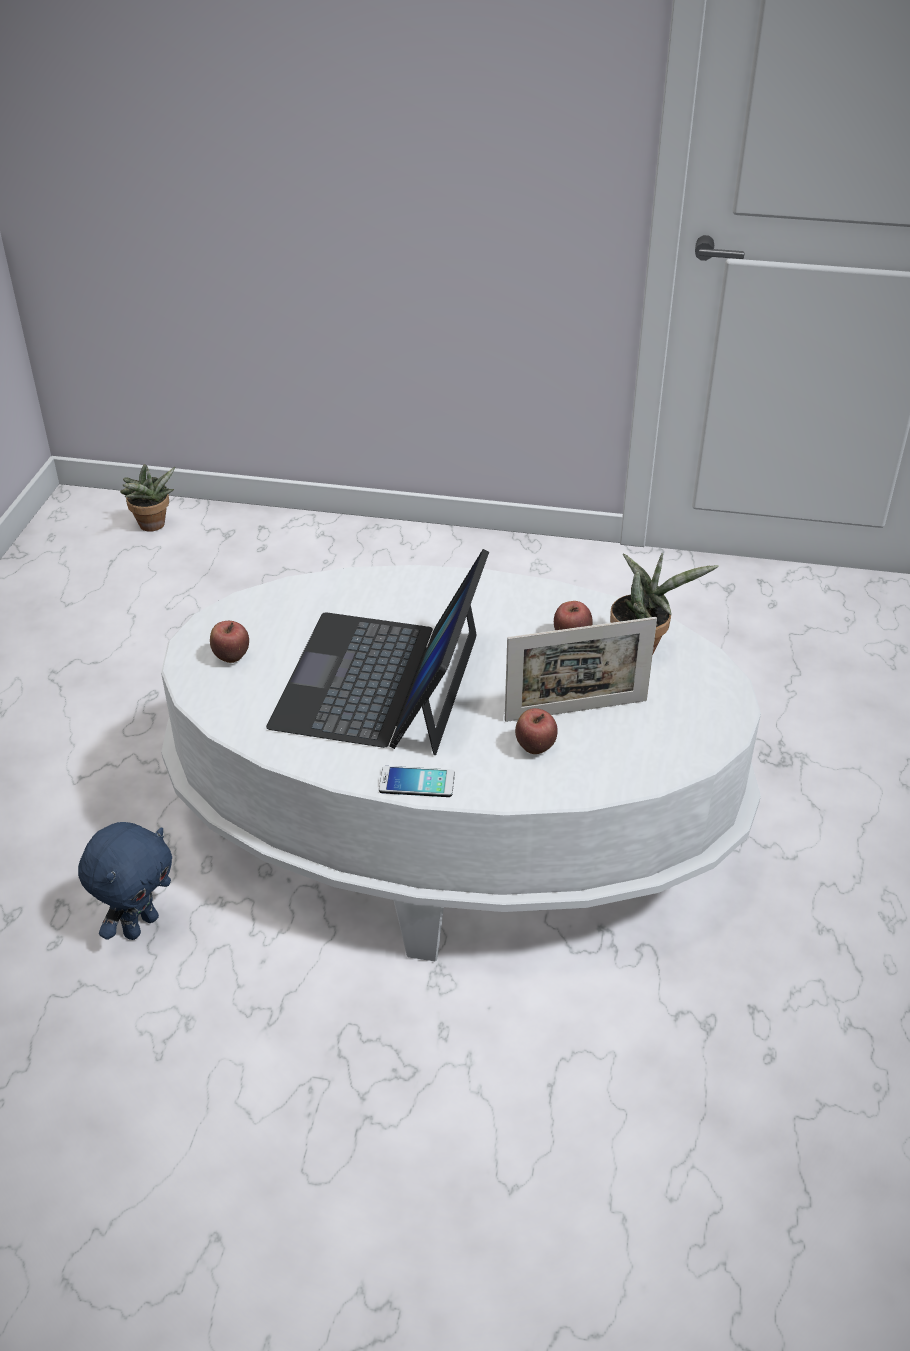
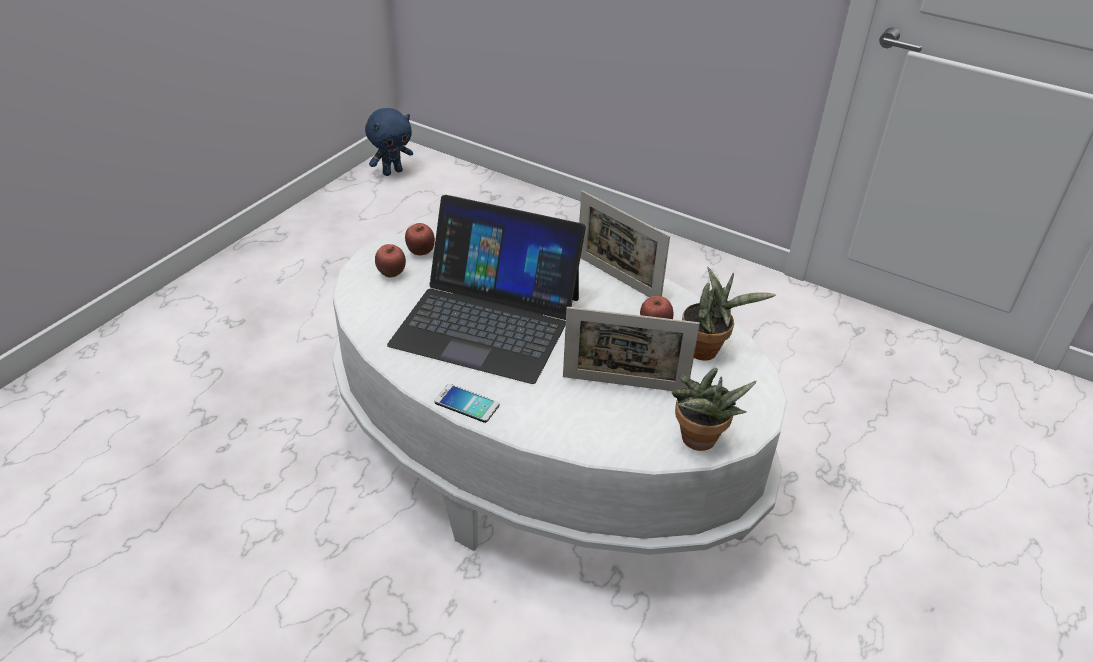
camera: 20 degrees right, 0 degrees up
blue plush toy [78,822,172,940] -> blue plush toy moved to [365,108,413,176]
potted plant [120,464,175,532] -> potted plant moved to [671,368,756,451]
laptop [266,549,489,755] -> laptop turned 105 degrees counterclockwise [387,195,586,384]
apple [515,708,558,754] -> apple moved to [405,223,435,256]
none -> picture frame [579,190,670,297]

